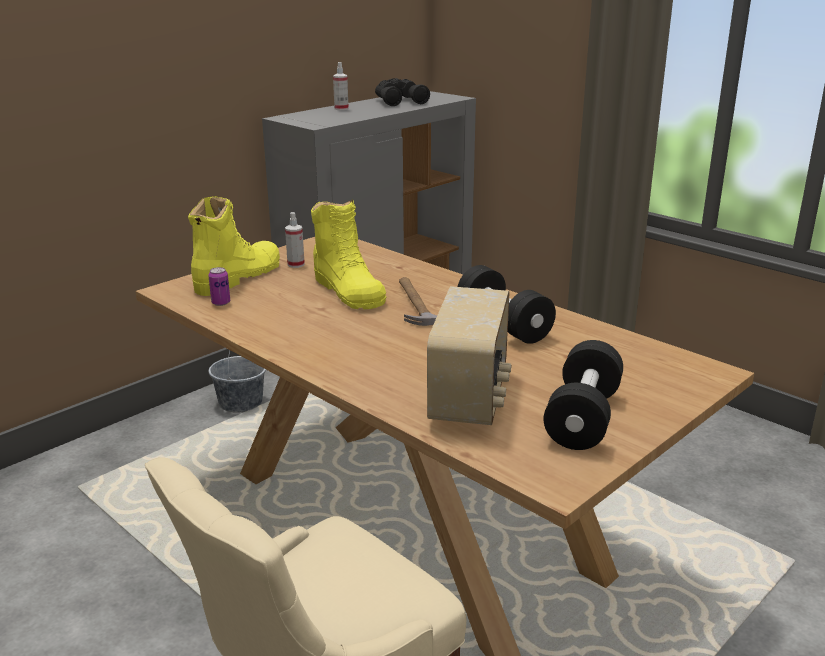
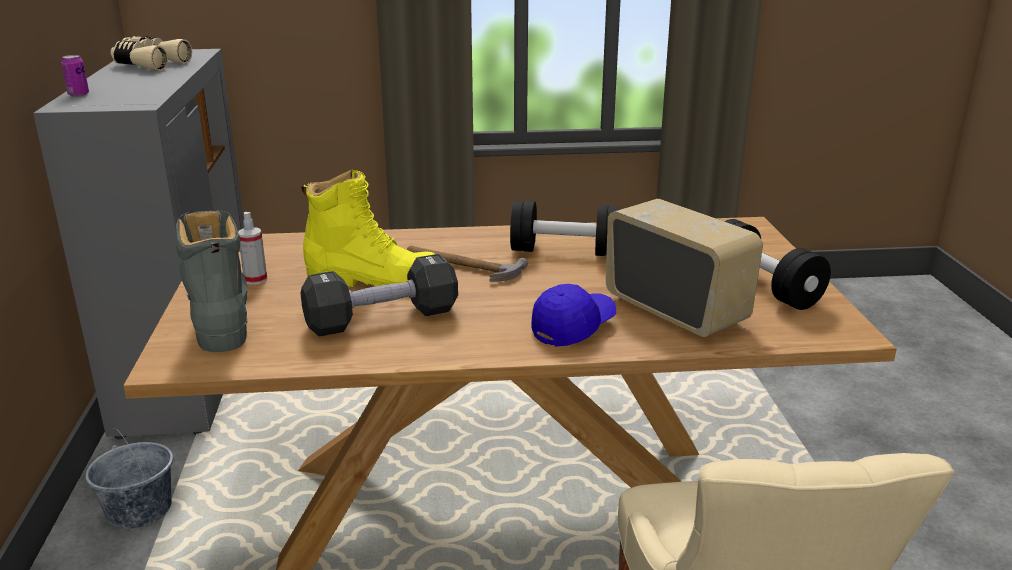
camera: 50 degrees left, 0 degrees up
yellow boot [188,196,280,296] -> grey boot [175,210,248,352]
can [208,267,230,306] -> can moved to [61,55,89,97]
spray bottle [333,62,349,110] -> none
black binoculars [375,78,430,106] -> beige binoculars [110,36,192,71]
none -> black dumbbell [301,254,458,337]
none -> blue cap [531,284,616,347]

